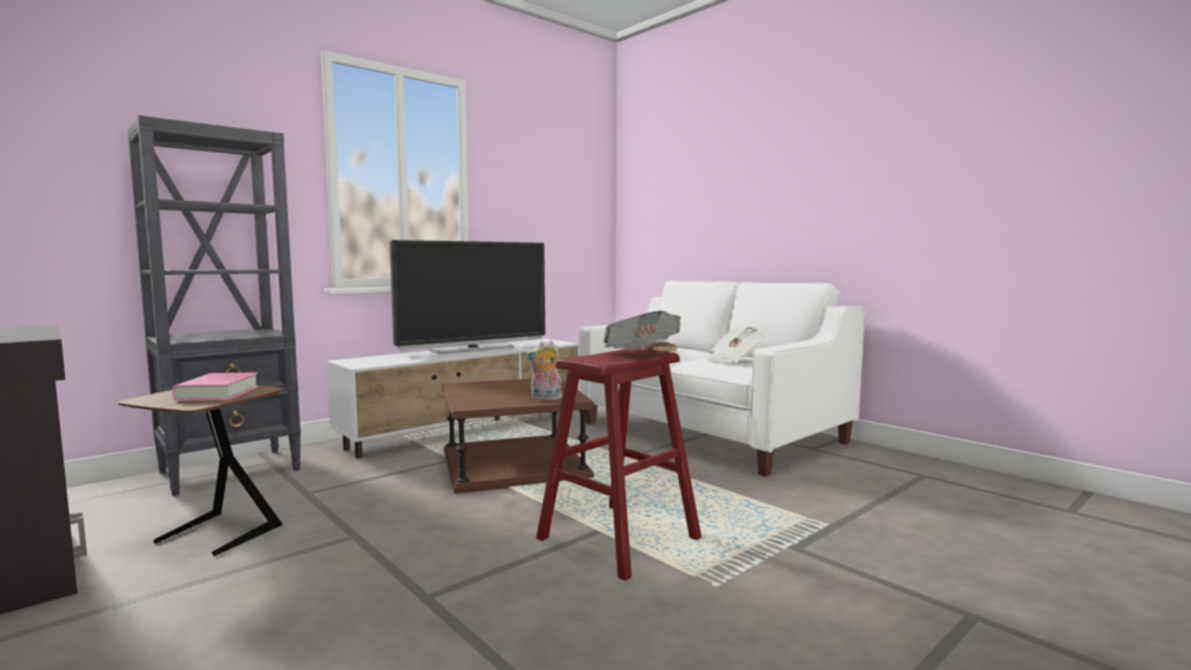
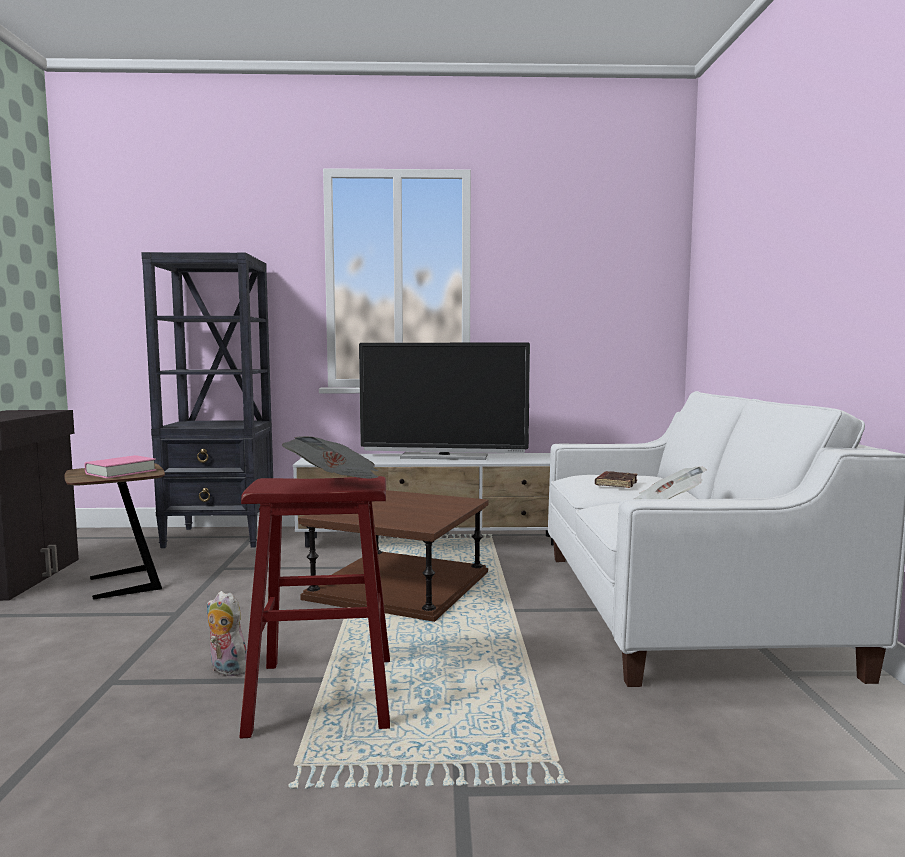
camera: 40 degrees right, 0 degrees up
plush toy [526,340,562,401] -> plush toy moved to [207,591,247,676]

